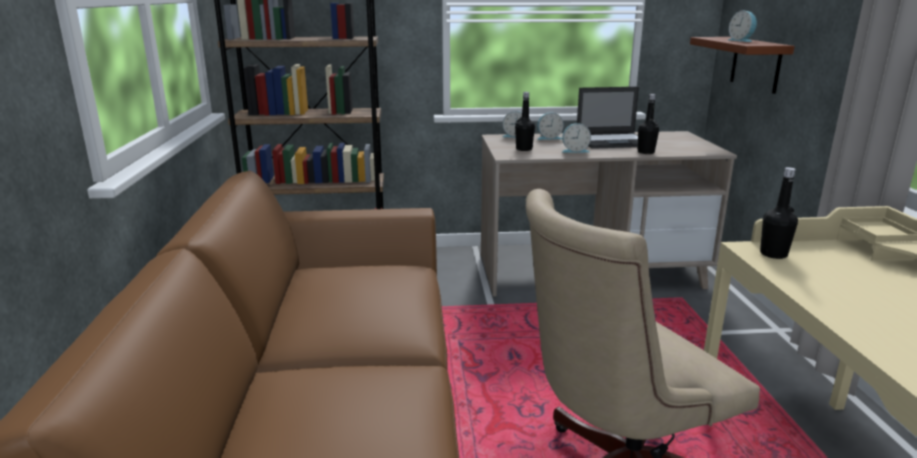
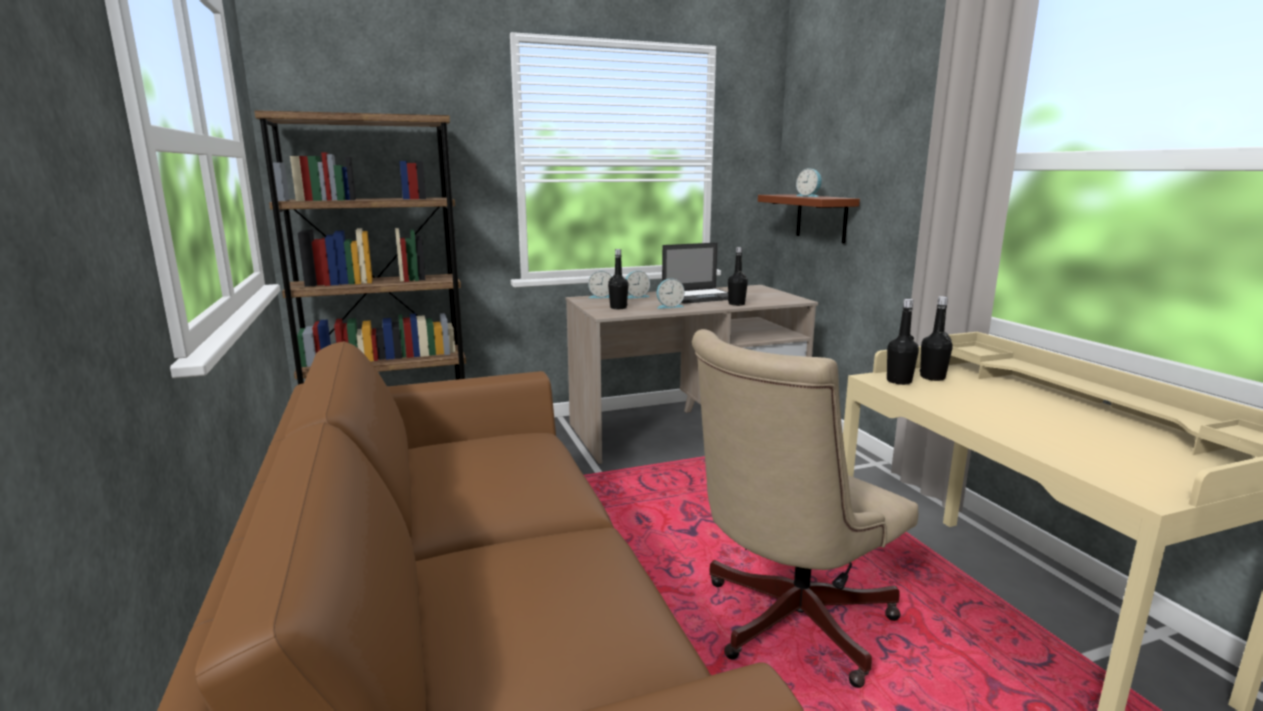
camera: 15 degrees left, 5 degrees down
none -> black bottle [920,296,953,381]

